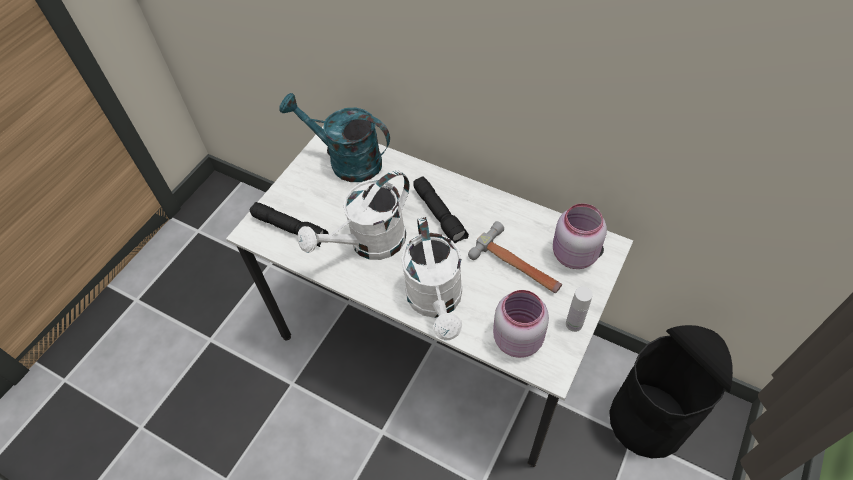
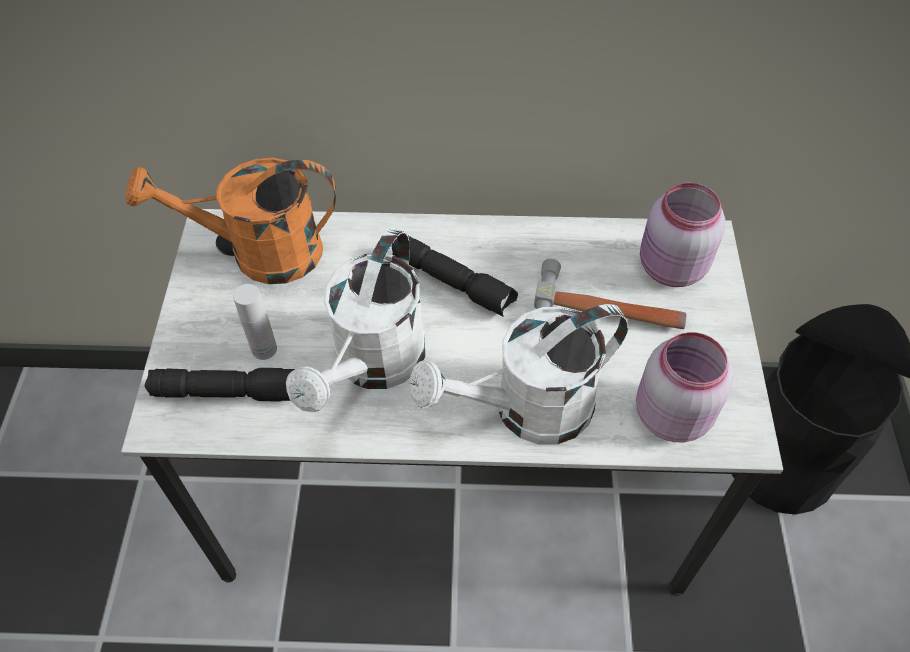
camera: 30 degrees left, 0 degrees up
turquoise watering can [279,93,390,182] -> orange watering can [125,158,336,284]
white watering can [401,217,462,340] -> white watering can turned 105 degrees clockwise [409,304,628,445]
white bottle [566,286,593,332] -> white bottle moved to [233,284,277,360]

